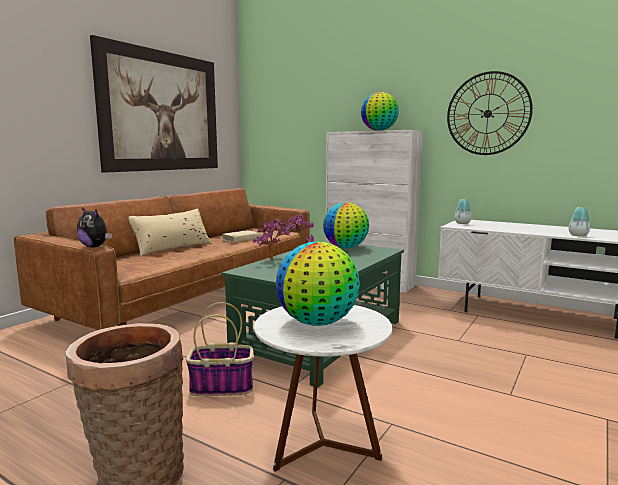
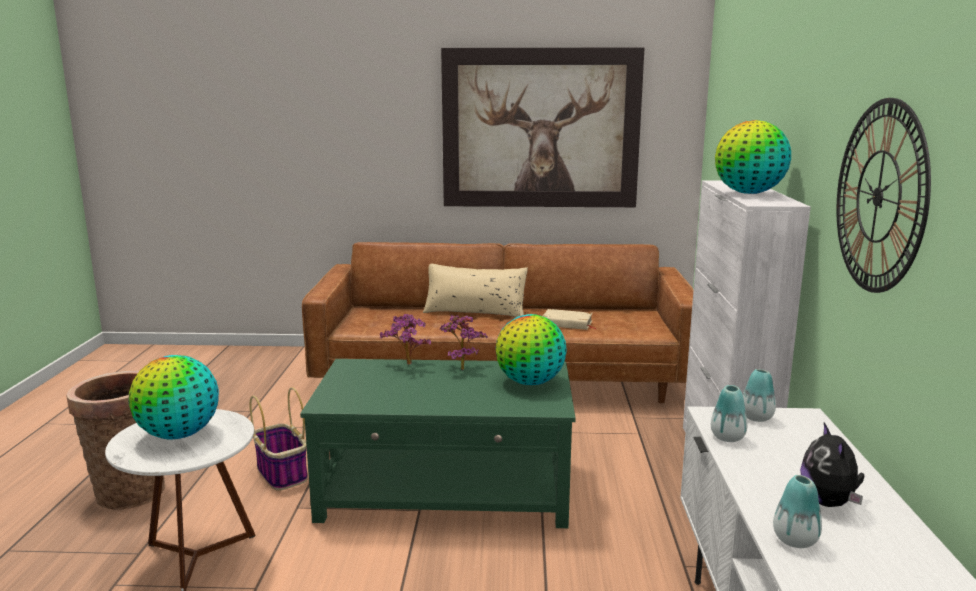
camera: 60 degrees right, 5 degrees up
plush toy [77,208,112,248] -> plush toy moved to [800,422,864,507]
none -> vase [711,385,748,442]

